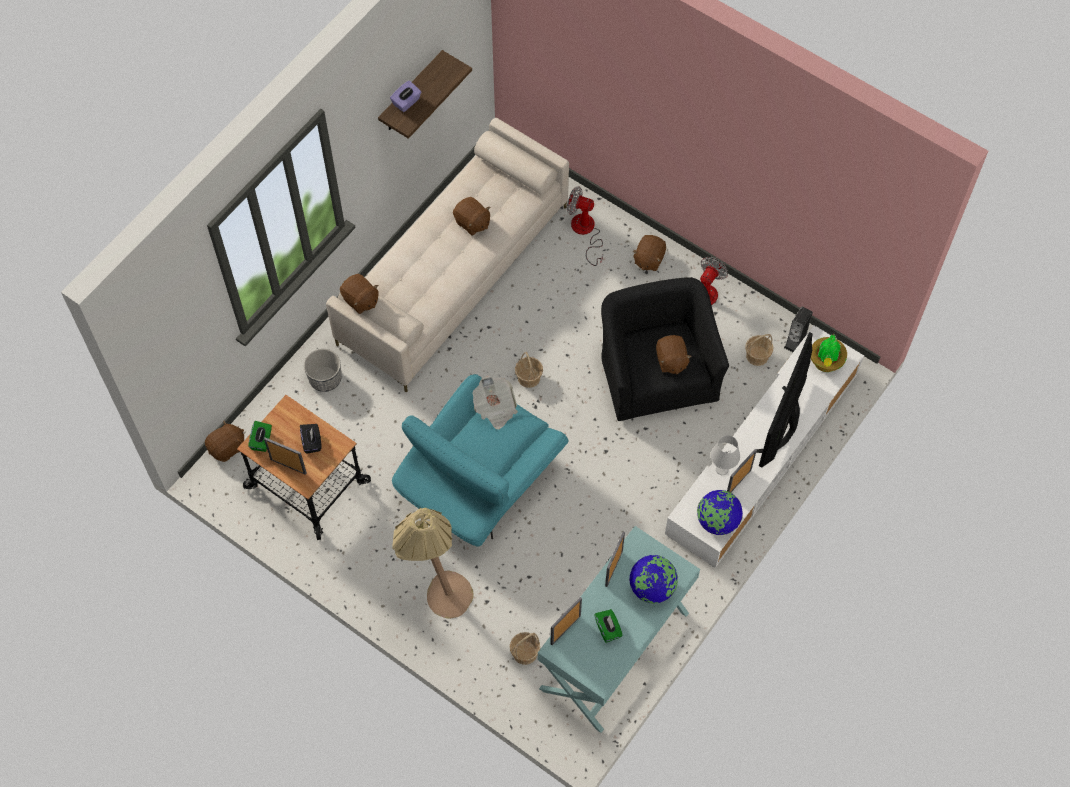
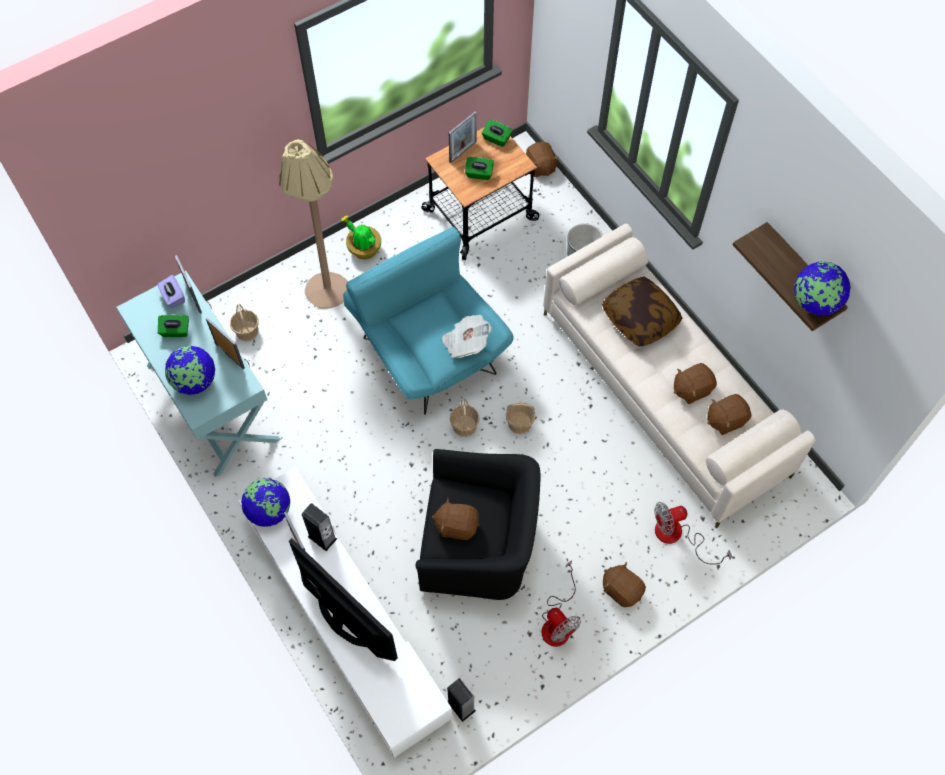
camera: 110 degrees right, 0 degrees up
black tissue box [300,424,322,454] -> green tissue box [465,157,494,180]
brown plush toy [340,274,378,314] -> brown plush toy moved to [707,394,751,435]
purple tissue box [390,81,422,112] -> purple tissue box moved to [157,275,185,308]
fan [567,186,603,266] -> fan turned 150 degrees counterclockwise [654,502,732,565]
white table lamp [710,435,740,475] -> speaker [302,503,337,551]
basket [745,334,773,366] -> basket moved to [450,399,480,437]
potted plant [811,334,847,372] -> potted plant moved to [342,215,381,259]
none -> pillow [602,277,682,346]
none -> globe [794,261,851,316]

